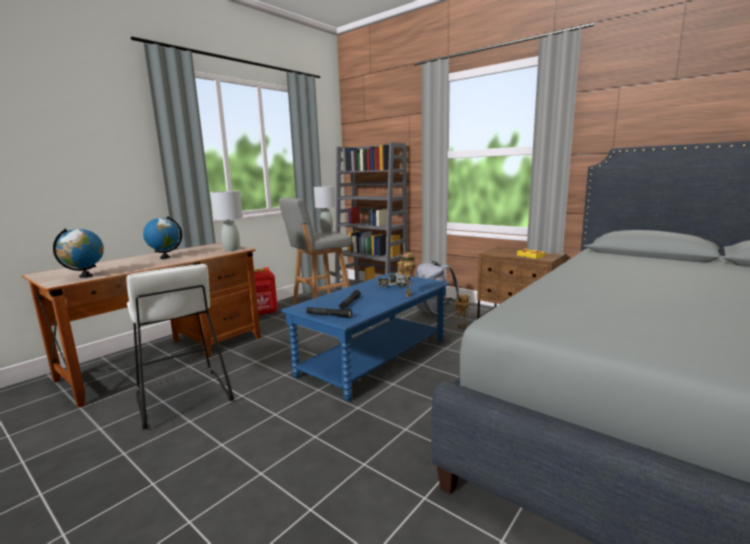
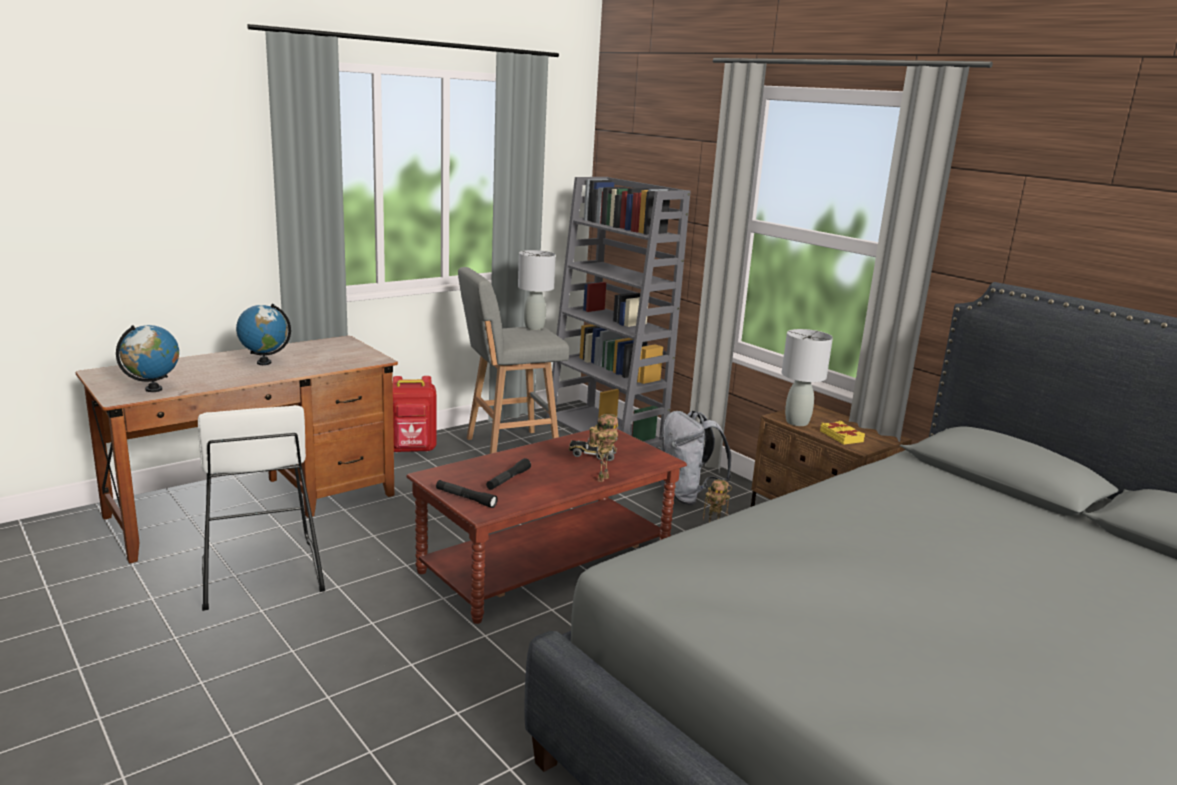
camera: 10 degrees right, 5 degrees up
grey table lamp [210,191,243,251] -> grey table lamp moved to [782,329,833,426]
blue coffee table [281,273,450,401] -> brown coffee table [406,429,687,624]

